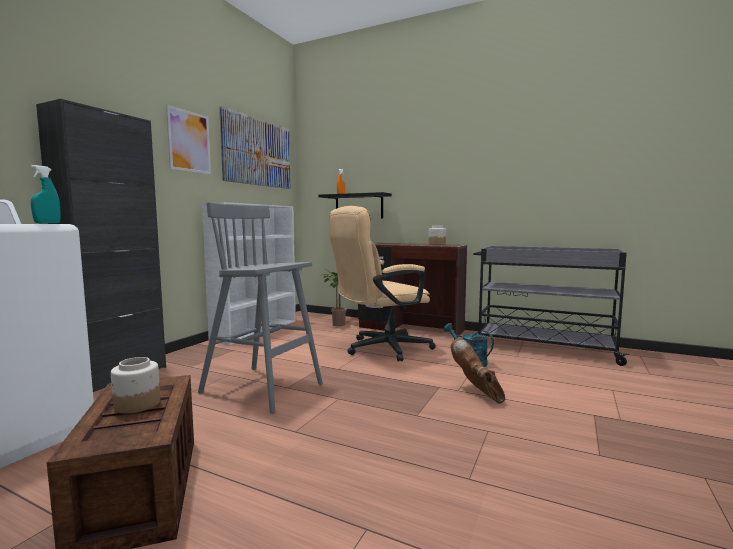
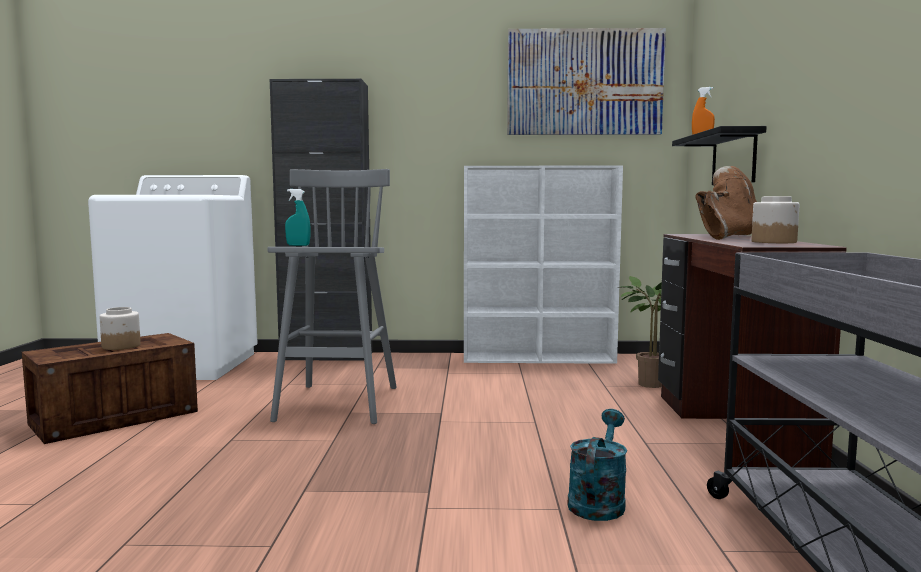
camera: 65 degrees right, 0 degrees up
turquoise spray bottle [31,165,61,224] -> turquoise spray bottle moved to [285,189,311,246]
picture [166,105,211,174] -> none
beige office chair [329,206,436,361] -> none
brown boot [451,338,505,404] -> brown boot moved to [695,166,757,240]

